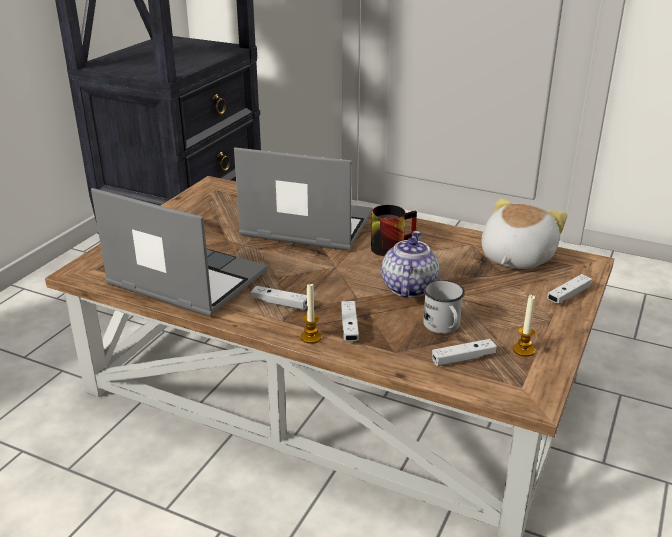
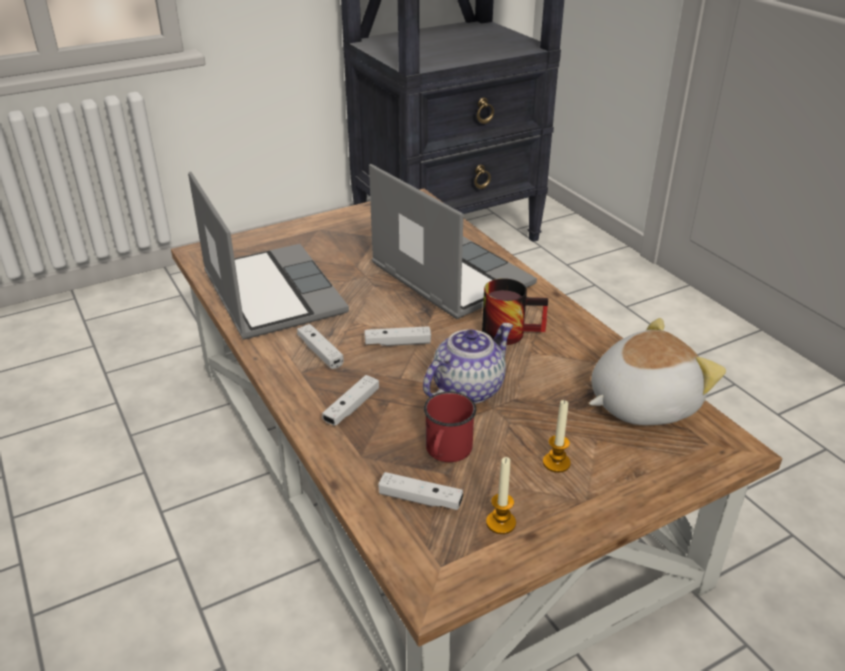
camera: 35 degrees right, 5 degrees up
candle [300,284,322,344] -> candle moved to [543,400,571,473]
white mug [423,280,465,334] -> red mug [424,392,476,462]
white game controller [547,274,592,303] -> white game controller moved to [364,326,431,346]

